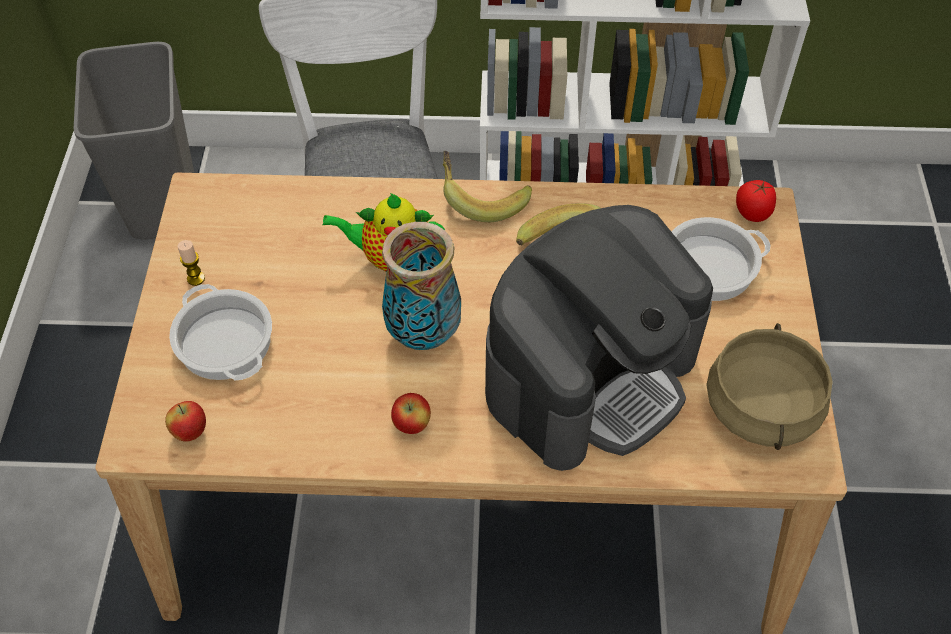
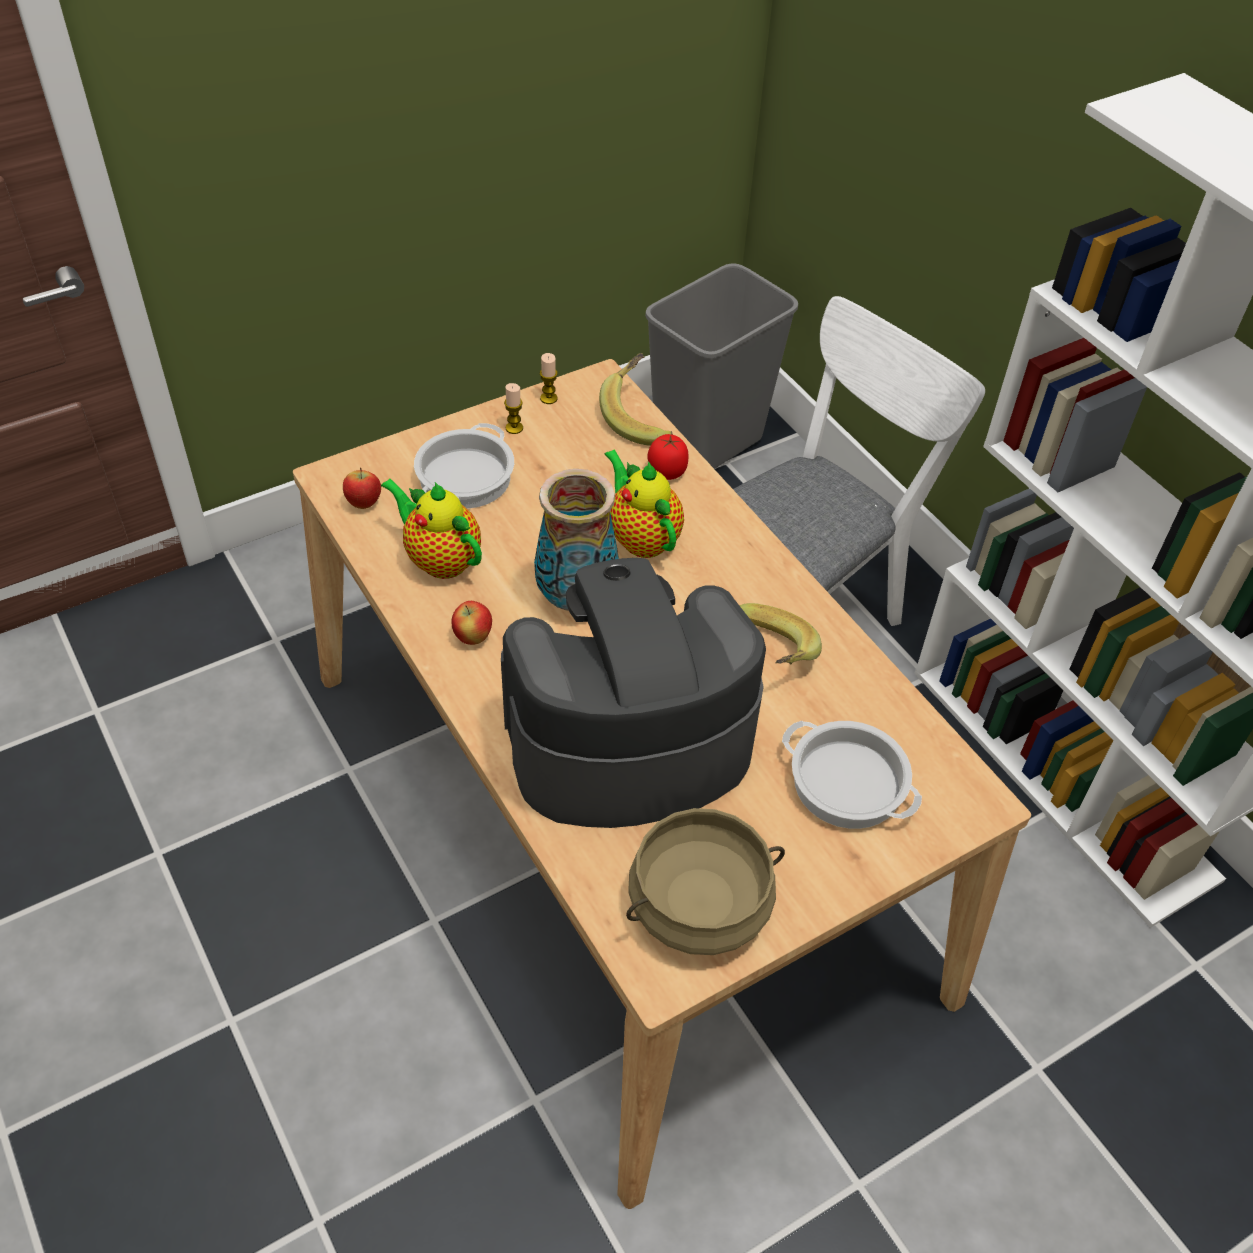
camera: 55 degrees right, 5 degrees down
banana [443,151,532,222] -> banana moved to [599,353,673,446]
coffee machine [485,205,713,471] -> coffee machine turned 150 degrees clockwise [501,558,766,828]
tomato [736,180,776,222] -> tomato moved to [648,434,689,480]
none -> teapot [381,478,482,579]
none -> candle [540,353,558,404]

